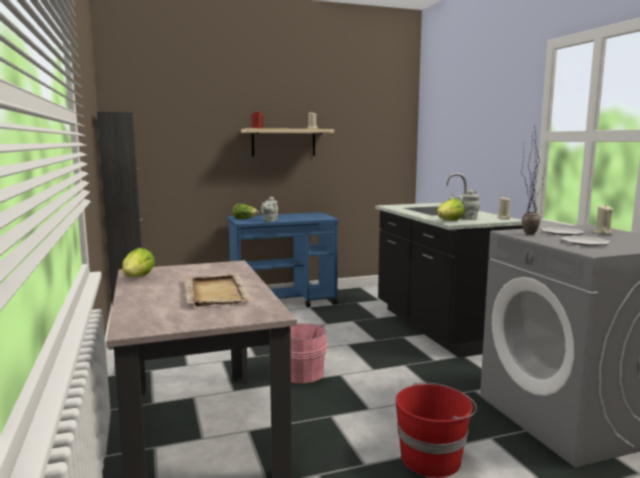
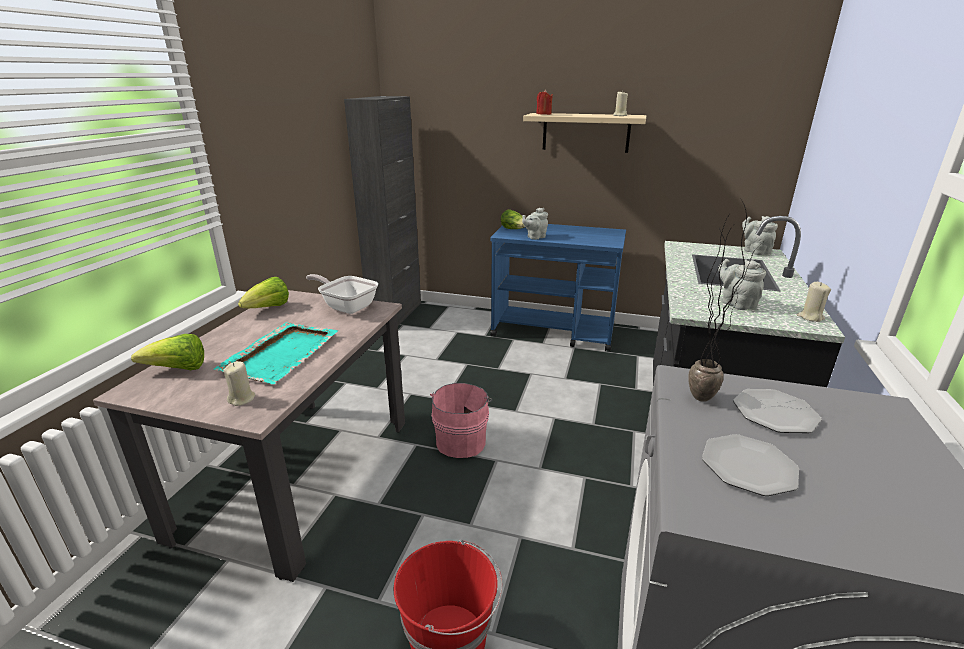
camera: 35 degrees right, 15 degrees up
beige tray [183,273,253,307] -> turquoise tray [213,322,338,384]
lettuce [437,198,465,221] -> lettuce moved to [131,334,204,370]
beige candle [592,204,613,235] -> beige candle moved to [223,361,255,406]
none -> frying pan [306,274,379,314]
none -> grey teapot [742,216,778,255]

